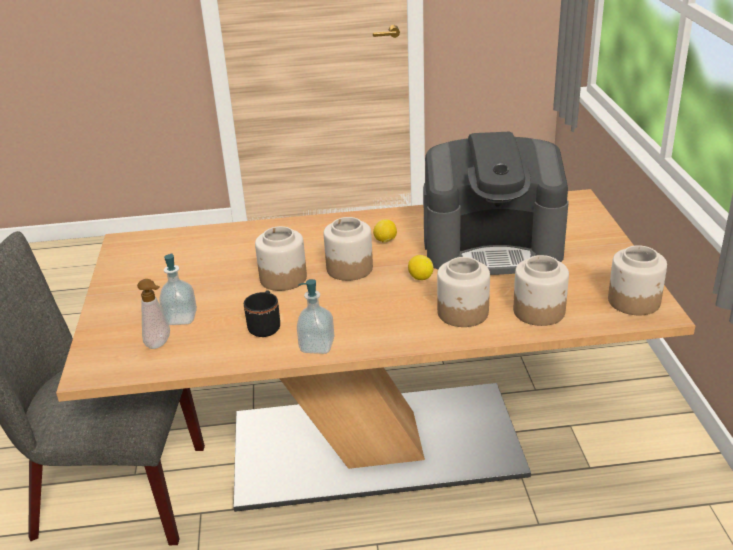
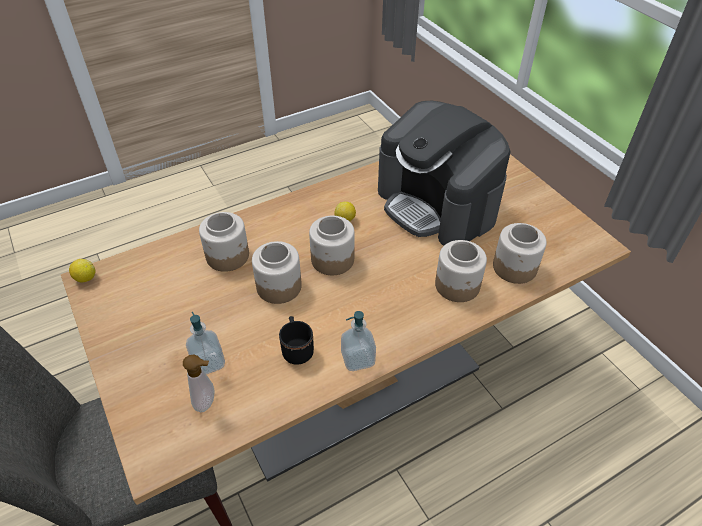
camera: 25 degrees left, 15 degrees up
lemon [408,255,434,280] -> lemon moved to [69,259,96,283]
coffee machine [423,132,569,275] -> coffee machine turned 75 degrees clockwise [378,101,510,246]
jar [608,245,667,315] -> jar moved to [199,212,249,272]

